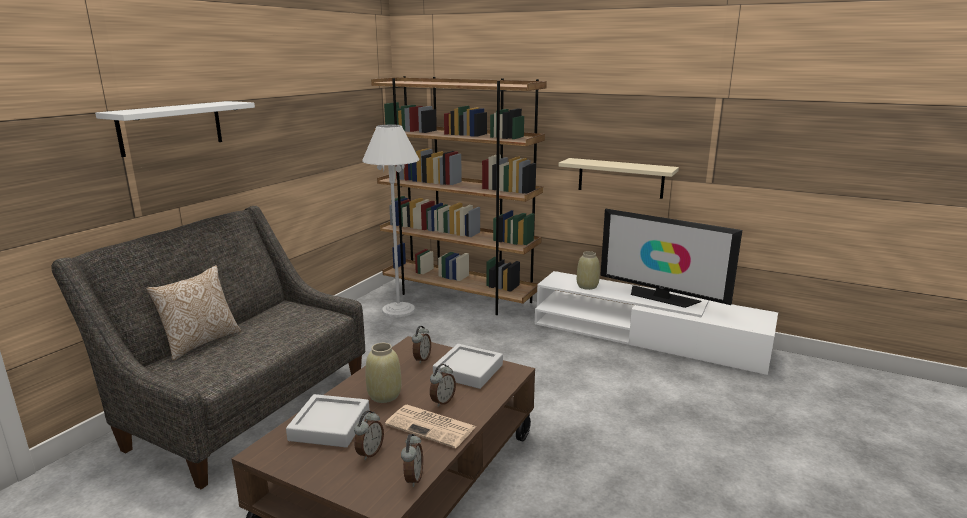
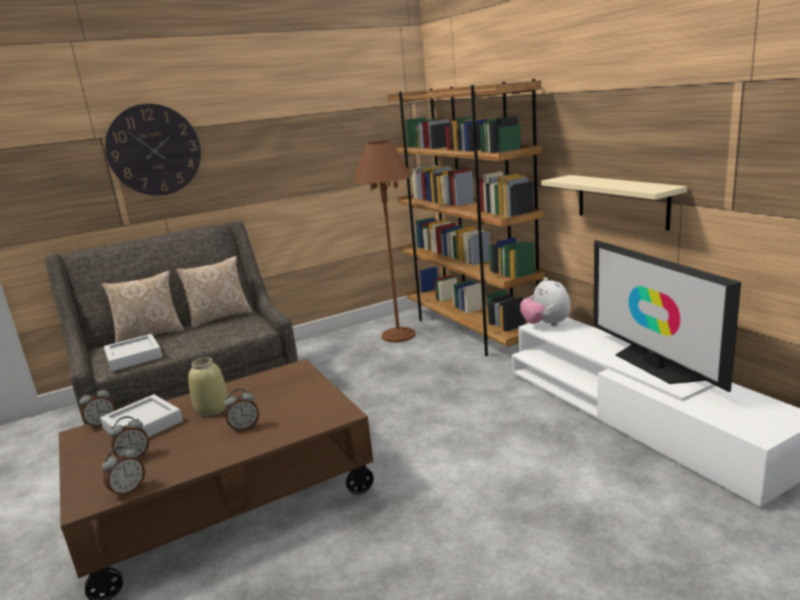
camera: 35 degrees right, 0 degrees up
white shelf [95,101,255,157] -> wall clock [105,104,201,196]
white floor lamp [362,124,420,317] -> brown floor lamp [353,141,416,342]
newspaper [385,405,476,448] -> none
alarm clock [412,326,431,364] -> alarm clock moved to [79,387,115,429]
grey tray [433,344,503,389] -> grey tray moved to [104,334,162,371]
beige vase [577,251,600,290] -> none
none -> pillow [176,256,253,328]
none -> plush toy [520,277,571,326]

